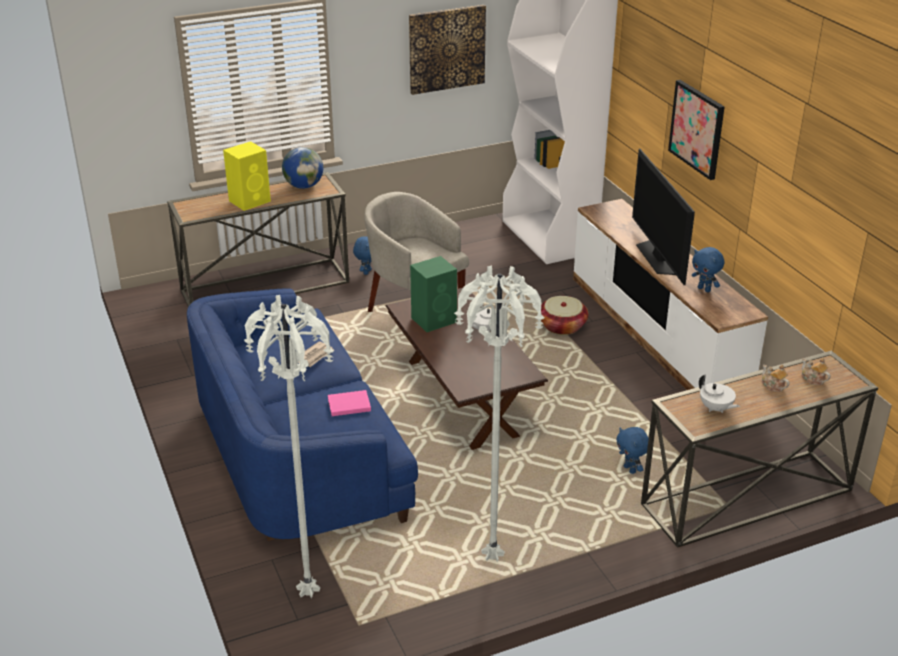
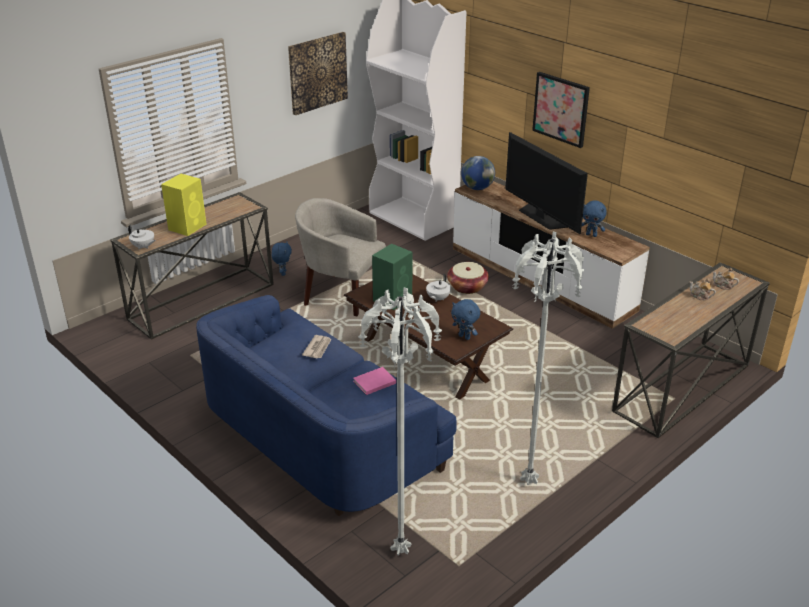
camera: 20 degrees left, 0 degrees up
globe [282,147,323,189] -> globe moved to [461,156,495,190]
blue plush toy [616,427,649,474] -> blue plush toy moved to [451,299,480,340]
white teapot [699,375,740,413] -> white teapot moved to [128,225,156,250]

